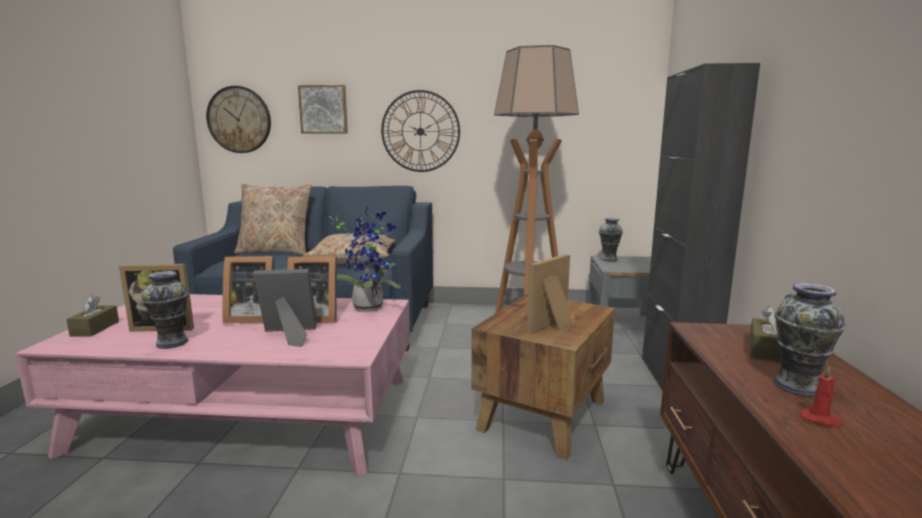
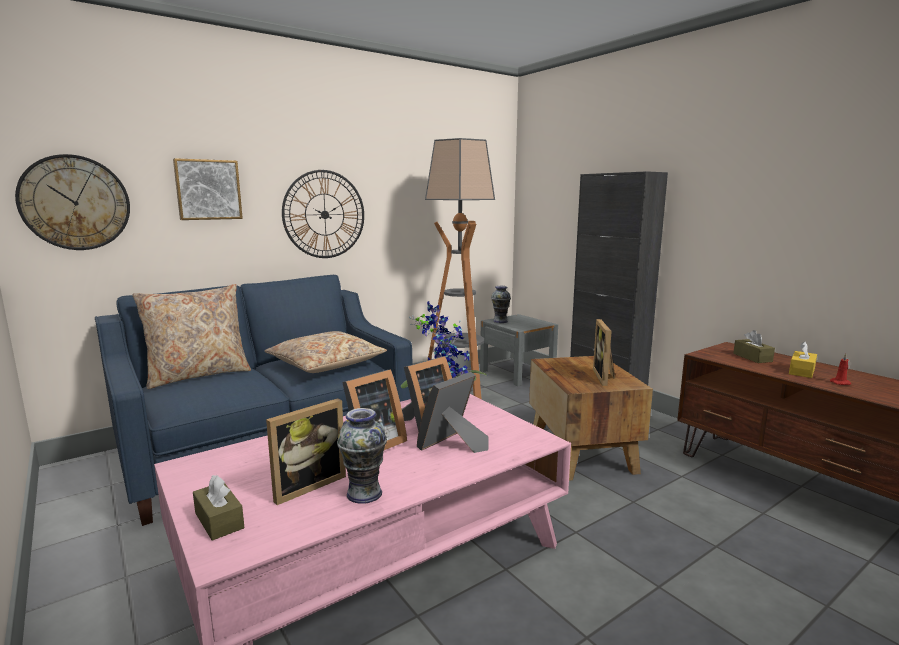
camera: 40 degrees left, 0 degrees up
vase [773,283,846,397] -> yellow tissue box [789,341,817,378]

